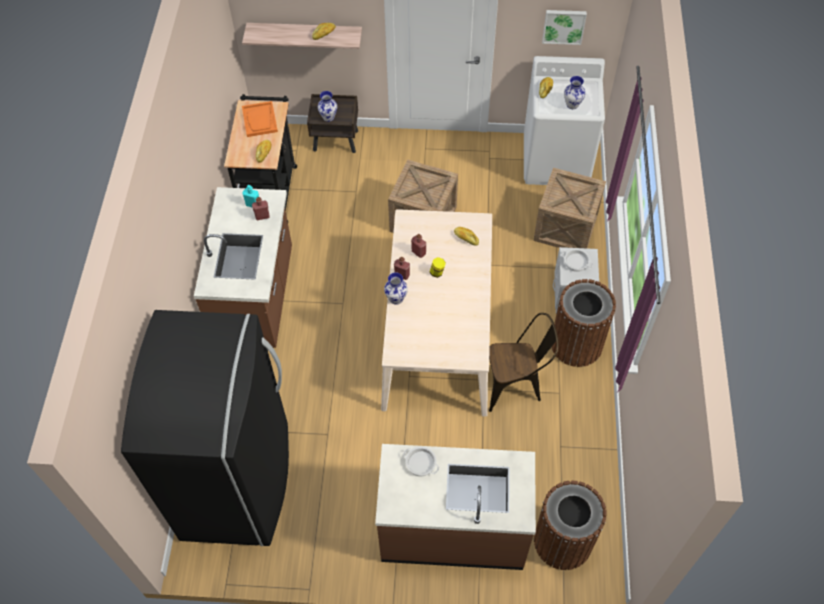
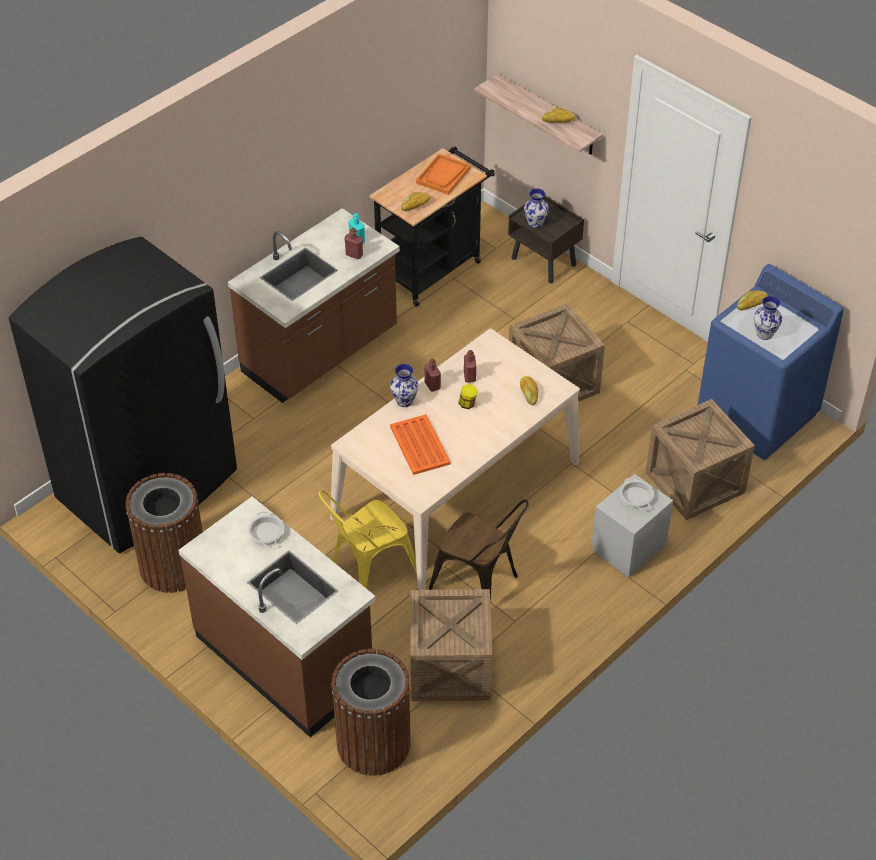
camera: 40 degrees right, 10 degrees down
white washing machine [524,56,605,185] -> blue washing machine [698,264,844,460]
picture [542,10,587,45] -> none
brown trash can [552,279,616,367] -> brown trash can moved to [126,473,203,593]
none -> yellow chair [319,490,417,589]
none -> orange tray [390,414,450,475]
none -> crate [410,589,492,701]

